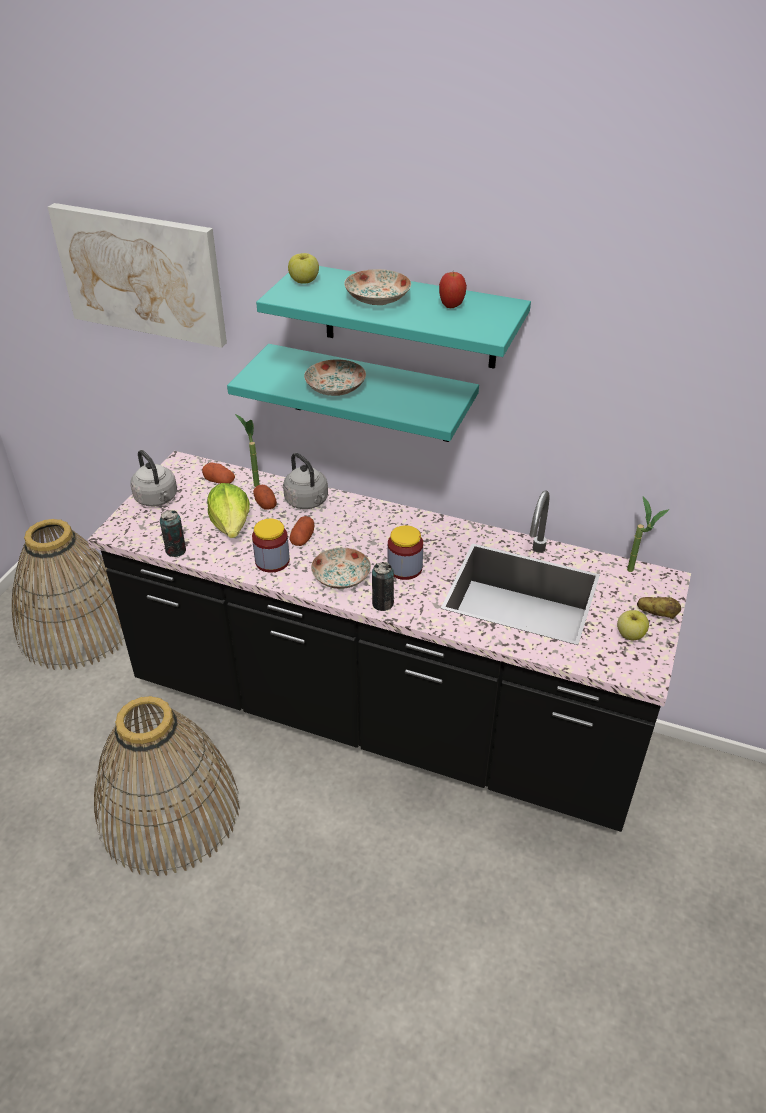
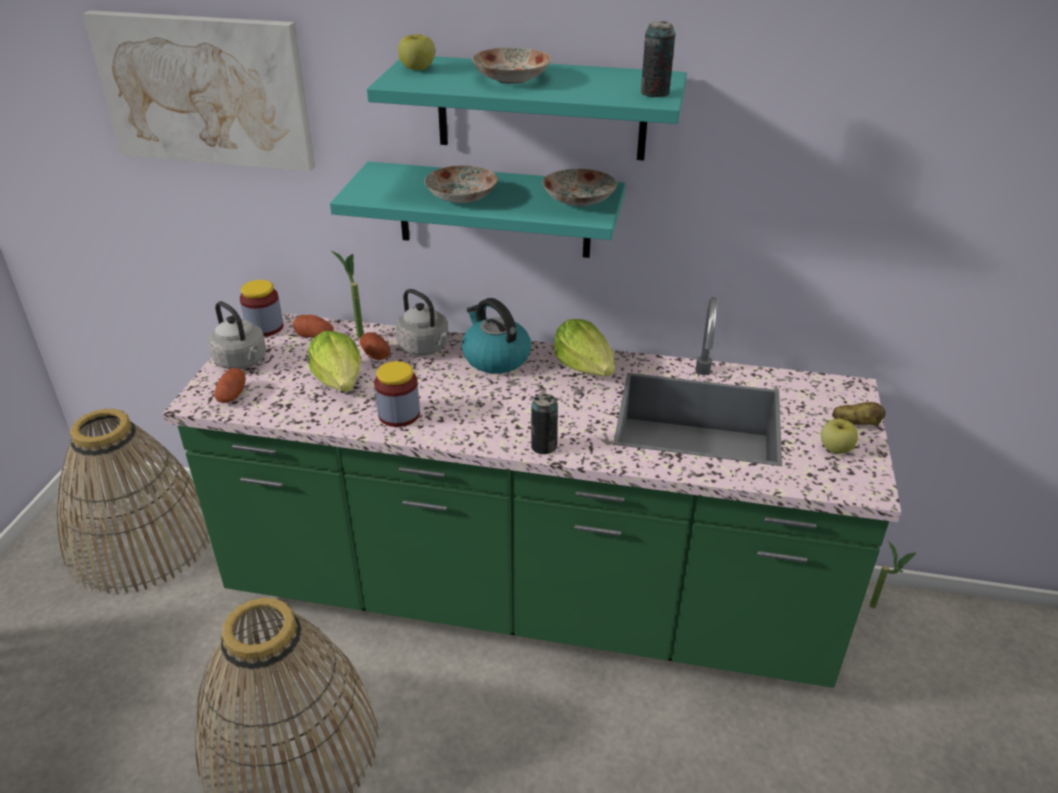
camera: 10 degrees left, 5 degrees down
black counter [87,451,691,832] -> green counter [162,297,901,688]
can [160,510,186,557] -> can moved to [641,21,675,97]
potato [289,516,314,546] -> potato moved to [214,368,246,403]
plate [311,548,371,589] -> plate moved to [543,169,617,207]
jar [388,525,423,580] -> jar moved to [240,280,284,337]
apple [439,272,467,308] -> none
potted plant [627,496,670,572] -> potted plant moved to [870,541,917,608]
none -> kettle [462,298,531,374]
none -> lettuce [554,319,615,376]

